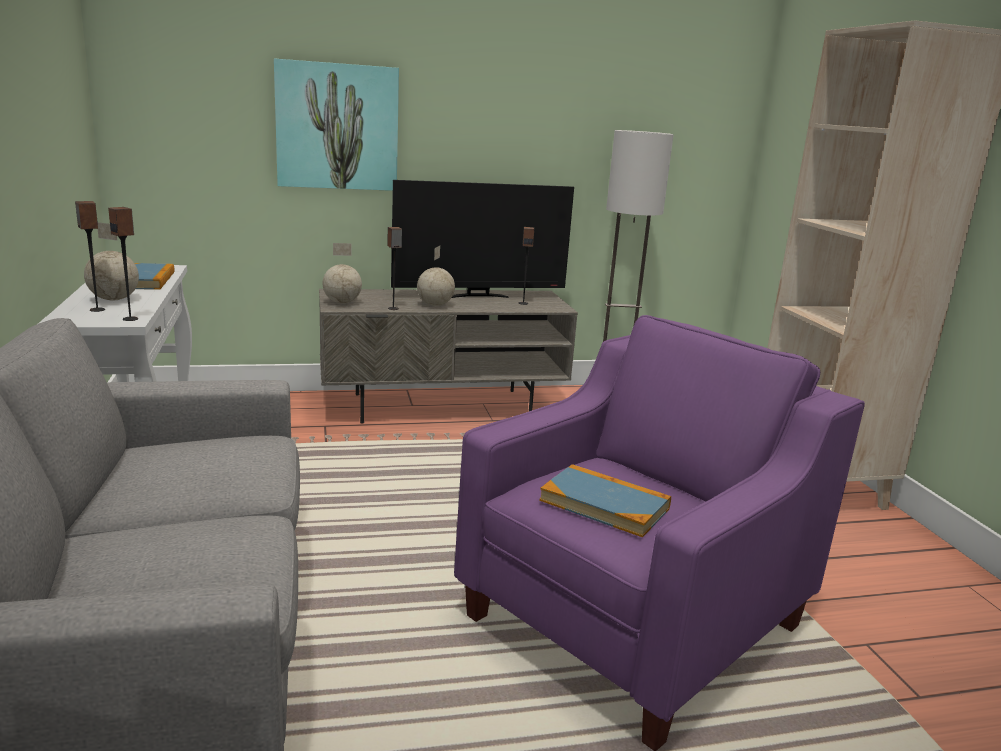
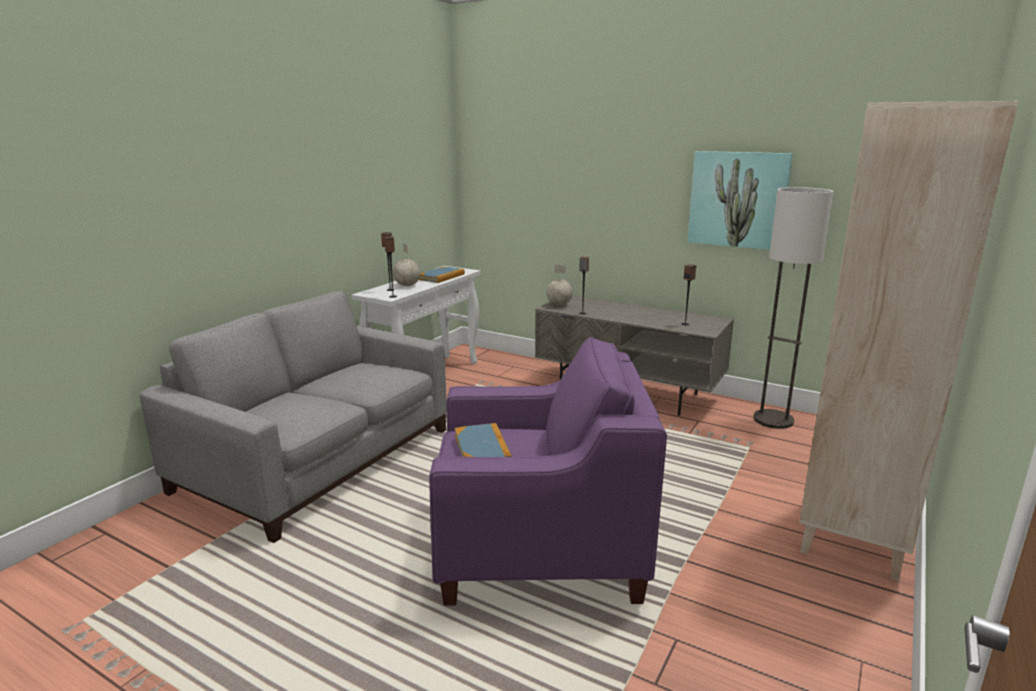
camera: 45 degrees right, 0 degrees up
picture [274,59,399,191] -> picture moved to [687,151,793,250]
television [391,180,574,298] -> none
globe [417,246,455,306] -> none

